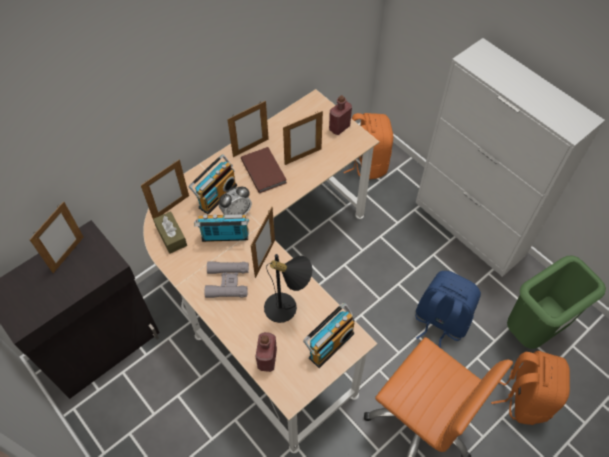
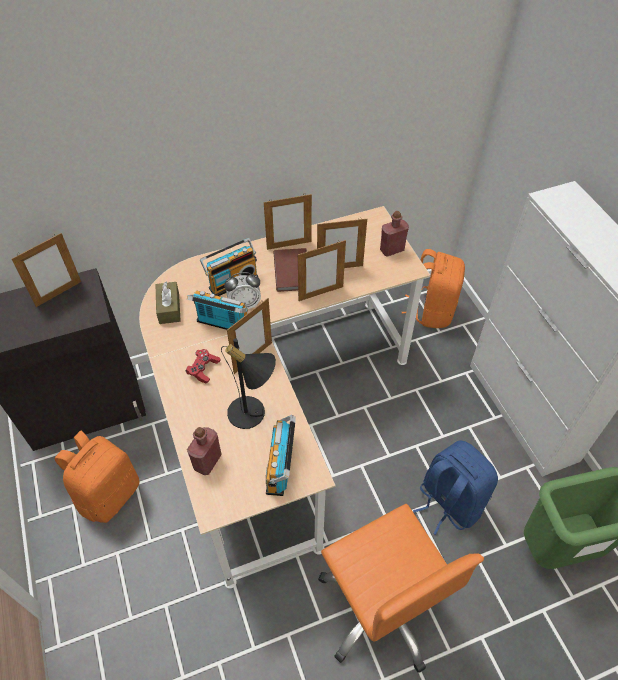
camera: 20 degrees right, 5 degrees down
picture frame [141,159,189,221] -> picture frame moved to [298,240,346,301]
grey binoculars [204,262,249,298] -> red game controller [185,349,220,384]
radio [303,303,355,368] -> radio turned 120 degrees clockwise [266,415,296,496]
orange backpack [491,351,570,425] -> orange backpack moved to [54,430,139,523]

